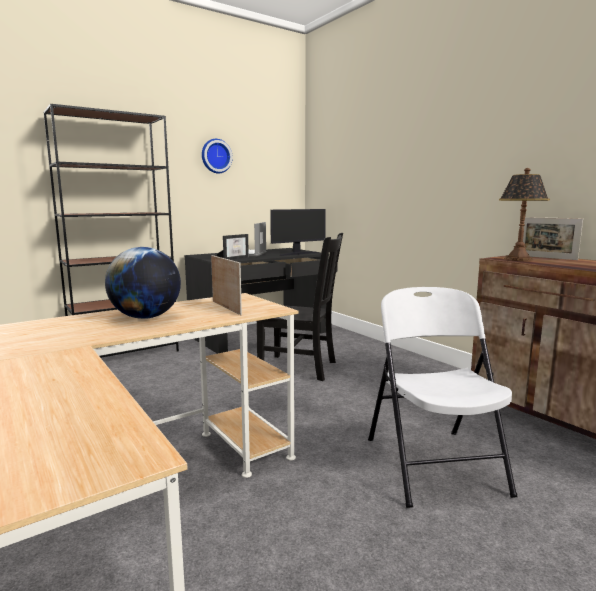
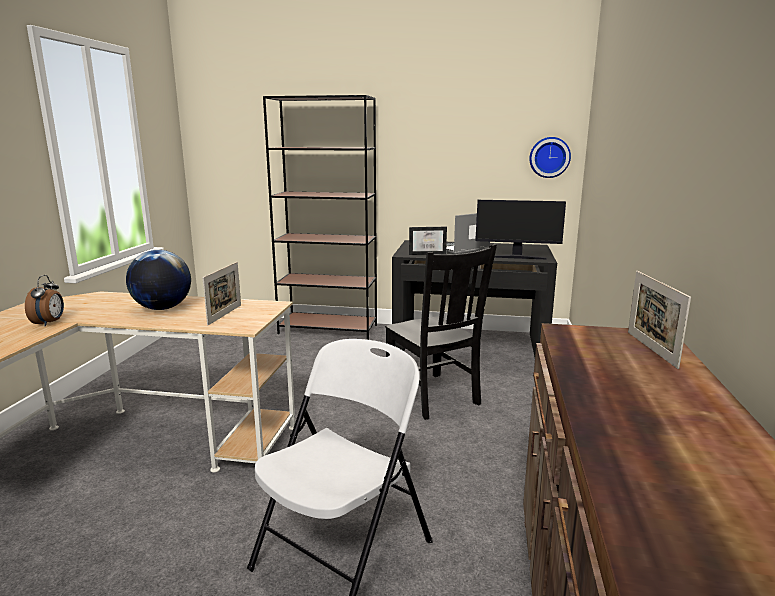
camera: 45 degrees right, 5 degrees up
wall clock [202,139,233,173] -> wall clock moved to [529,137,571,178]
table lamp [499,168,550,261] -> none
none -> alarm clock [25,275,64,327]

